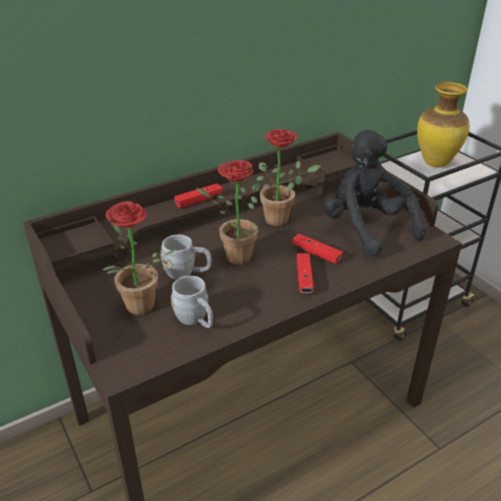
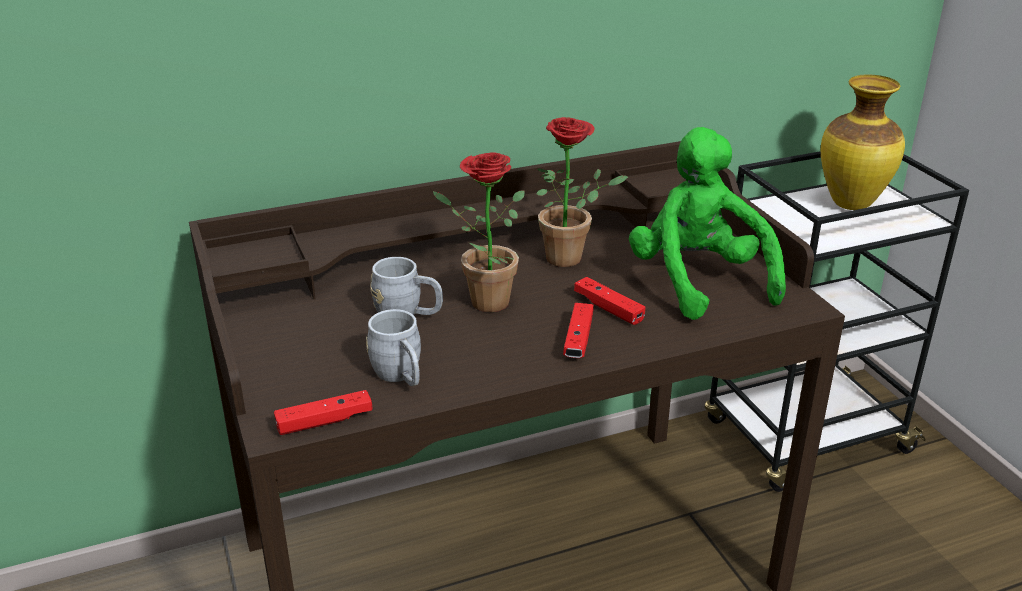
camera: 10 degrees right, 5 degrees down
potted plant [102,201,177,315] -> none
red game controller [174,184,223,208] -> red game controller moved to [274,390,372,435]
black plush toy [323,130,426,257] -> green plush toy [629,127,786,320]

